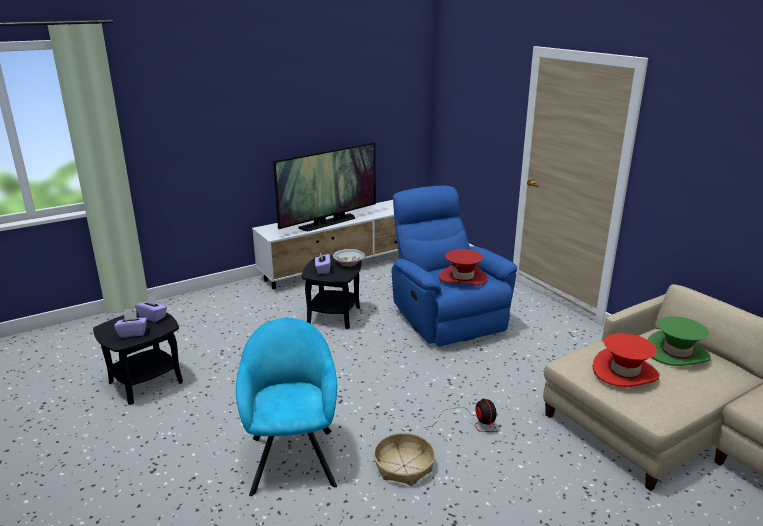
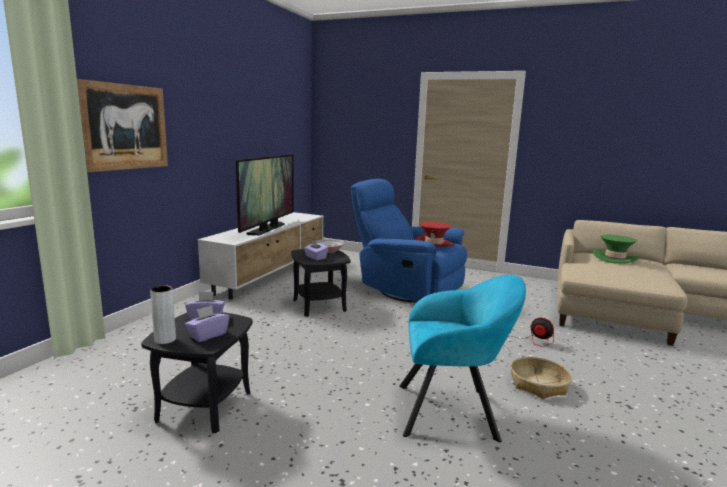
camera: 35 degrees left, 10 degrees down
turquoise armchair [236,318,337,496] -> turquoise armchair turned 135 degrees clockwise [400,275,526,442]
red hat [592,333,659,387] -> none
none -> picture [77,79,168,172]
none -> grey vase [150,285,176,344]

